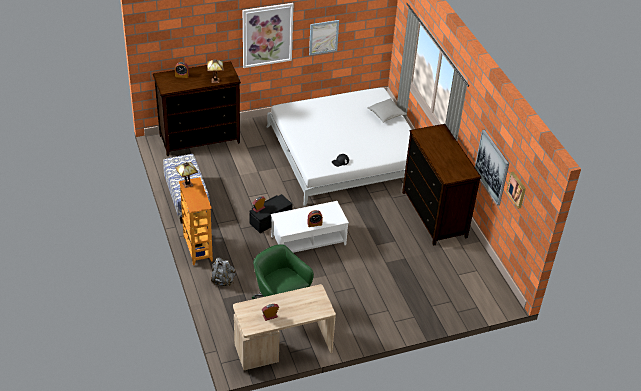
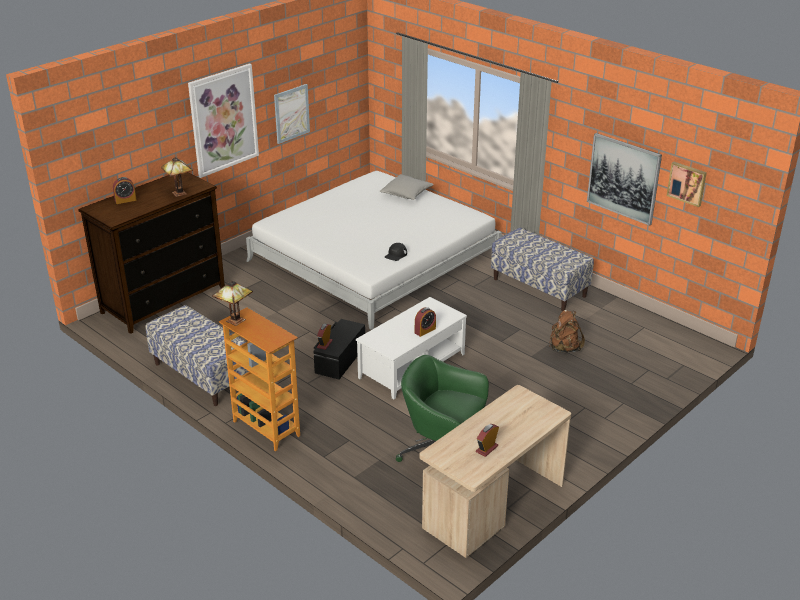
camera: 25 degrees left, 10 degrees down
grey backpack [211,258,236,286] -> none
dresser [402,124,482,246] -> bench [491,227,594,311]
none -> brown backpack [550,310,585,353]

